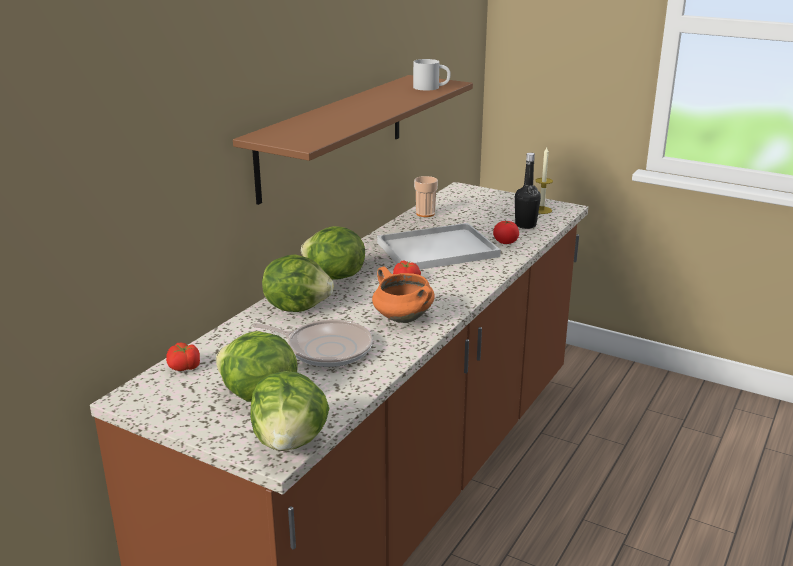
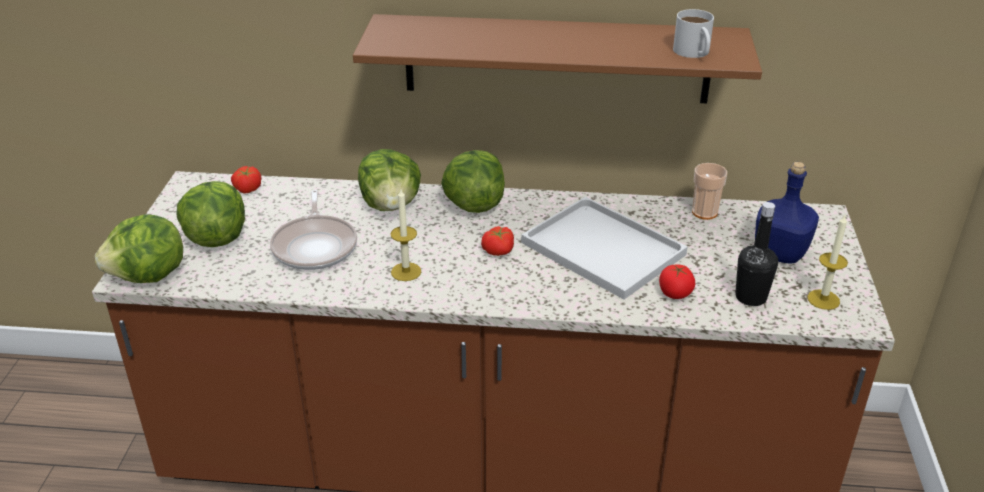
camera: 65 degrees right, 10 degrees up
orange cooking pot [372,266,435,323] -> candle [390,189,421,281]
none -> blue bottle [755,162,819,264]

